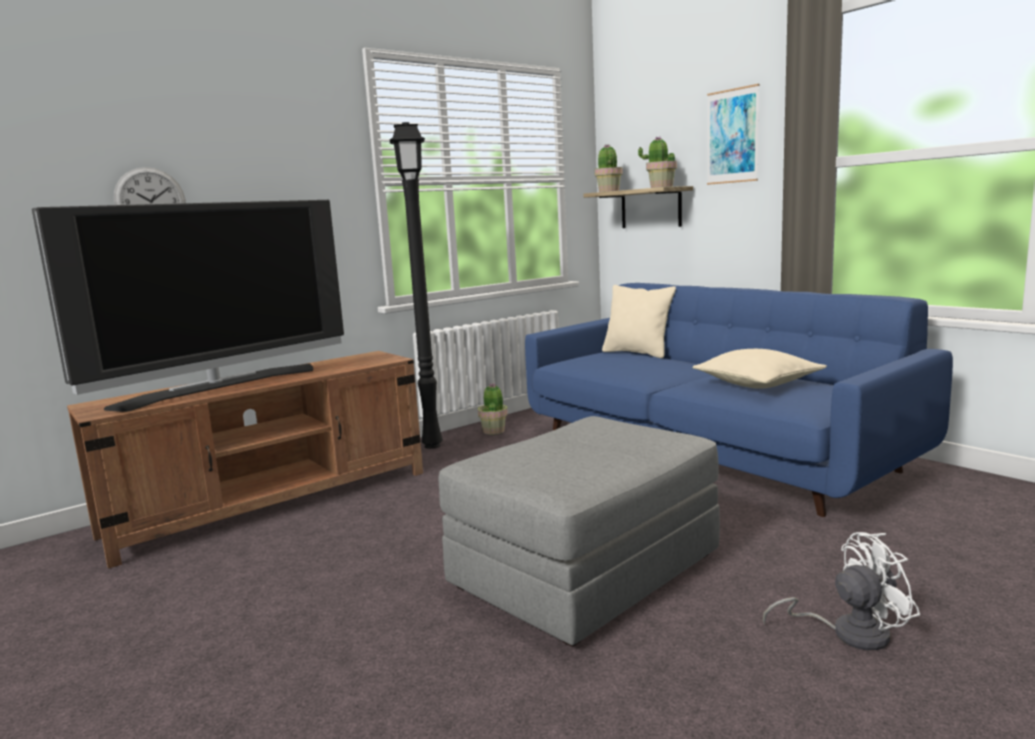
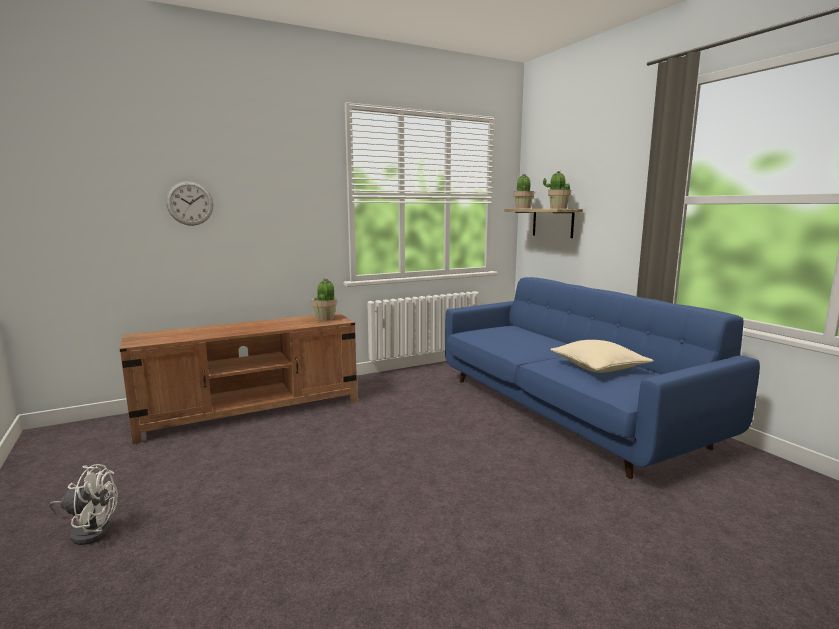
camera: 10 degrees right, 0 degrees up
television [32,200,344,412] -> none
black floor lamp [389,122,443,449] -> none
grey ottoman [438,416,720,647] -> none
potted plant [478,383,508,435] -> potted plant moved to [312,278,337,321]
beige pillow [602,285,676,358] -> none
picture [707,84,759,185] -> none
white fan [763,532,920,650] -> white fan moved to [49,464,118,545]

